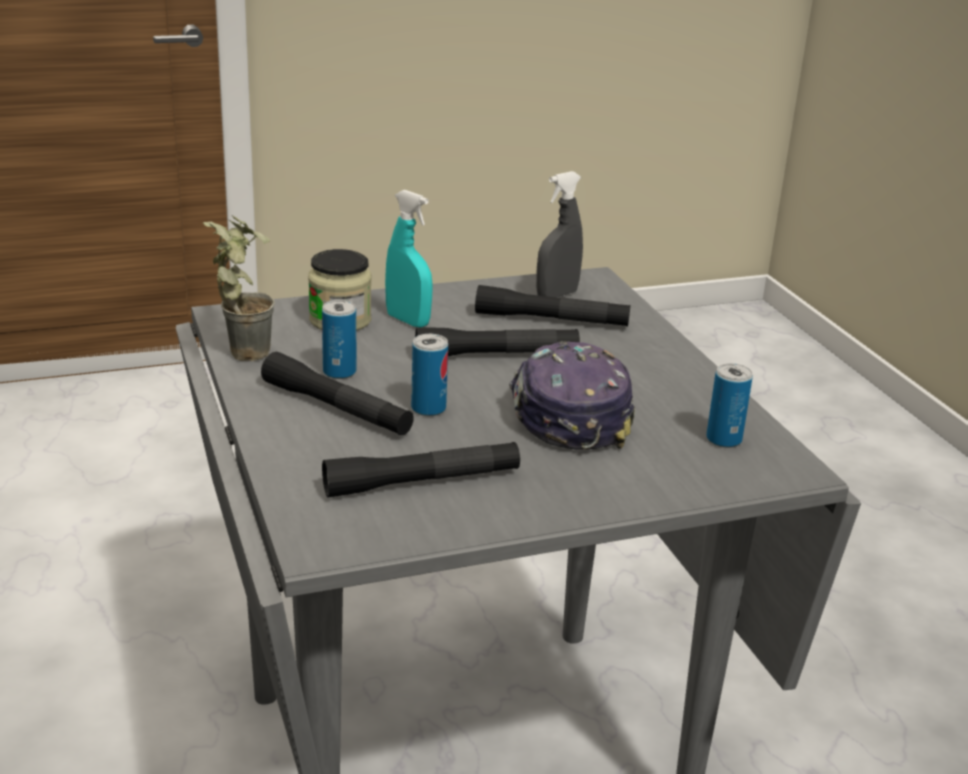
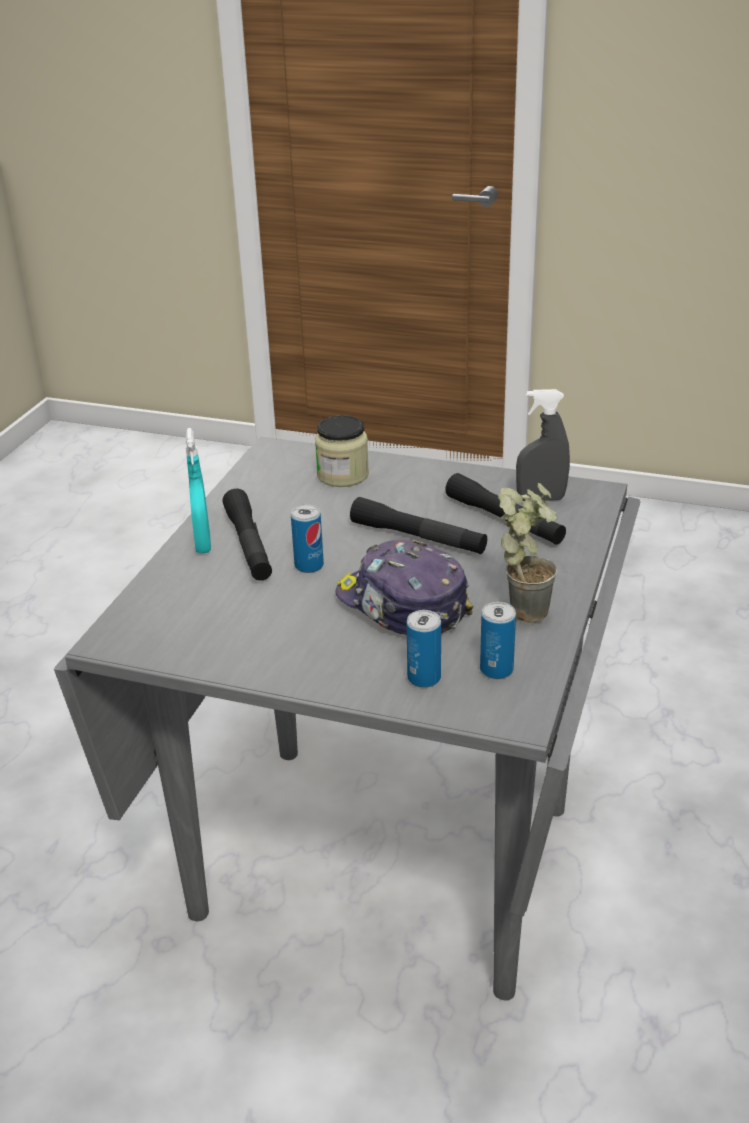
camera: 40 degrees right, 5 degrees up
potted plant [203,216,275,361] -> potted plant moved to [498,483,557,623]
can [322,300,356,379] -> can moved to [407,610,441,688]
black flashlight [322,442,520,497] -> none
turquoise spray bottle [385,190,433,327] -> turquoise spray bottle moved to [186,428,211,554]
cap [509,341,635,450] -> cap turned 75 degrees counterclockwise [336,540,473,635]

